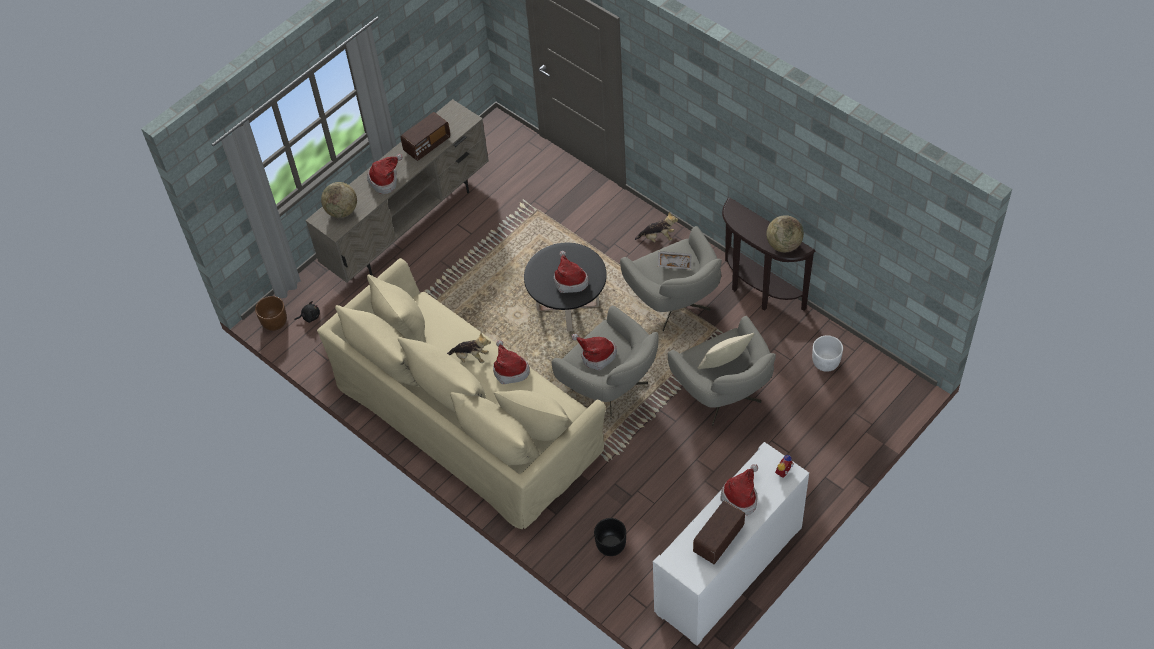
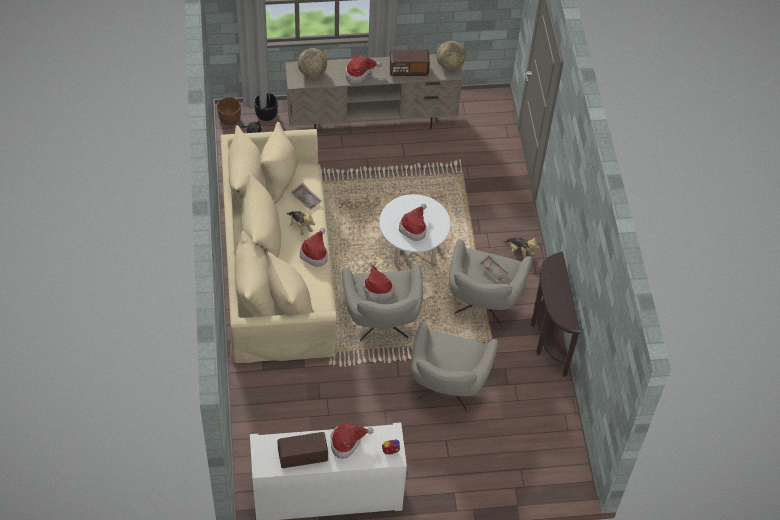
camera: 35 degrees right, 0 degrees up
black coffee table [524,243,607,332] -> white coffee table [379,194,450,267]
black planter [594,518,626,556] -> black planter moved to [254,93,278,121]
beige pillow [698,333,754,369] -> none
globe [766,215,804,252] -> globe moved to [437,41,466,70]
white planter [812,335,843,372] -> none
none -> grey tray [290,183,322,210]

